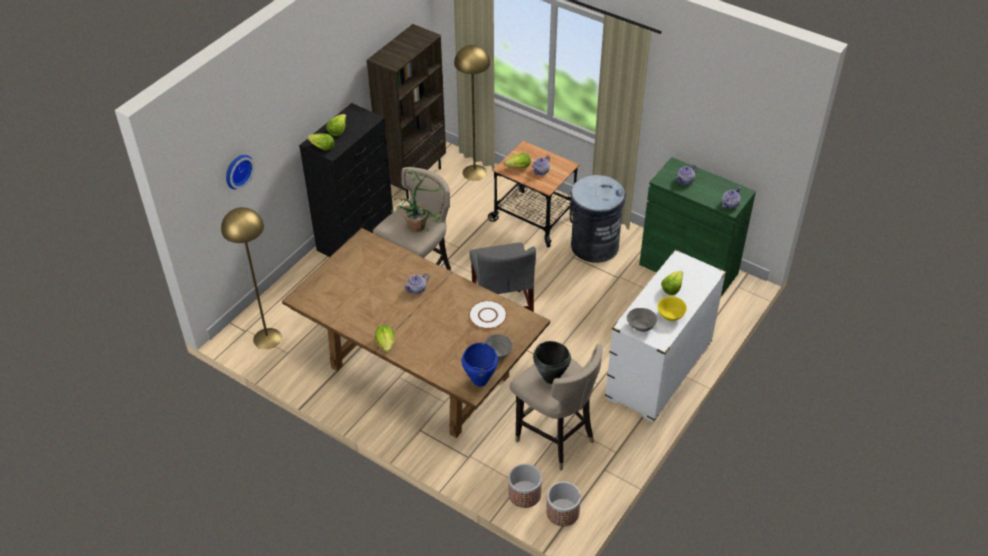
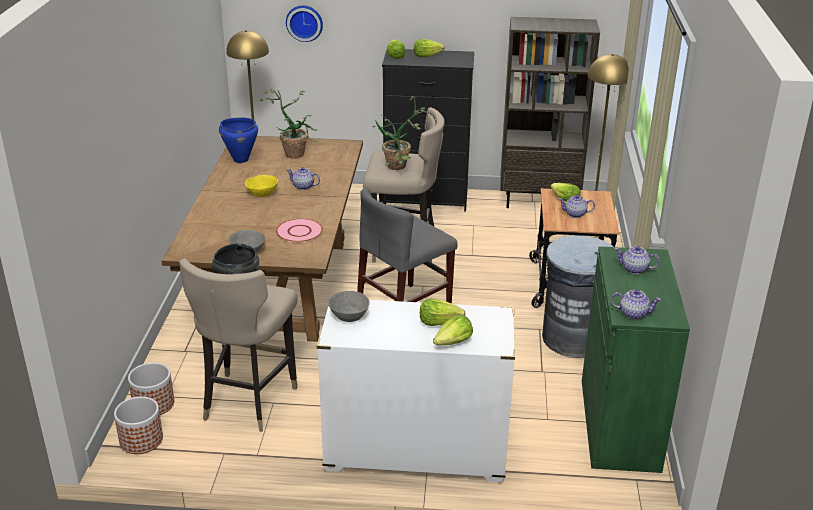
camera: 60 degrees right, 15 degrees down
lettuce [375,325,395,353] -> lettuce moved to [433,315,473,345]
blue cooking pot [462,343,498,387] -> blue cooking pot moved to [219,118,258,163]
white plate [469,300,507,329] -> pink plate [276,219,323,243]
yellow bowl [657,296,687,321] -> yellow bowl moved to [245,175,278,197]
none -> potted plant [260,89,318,159]

